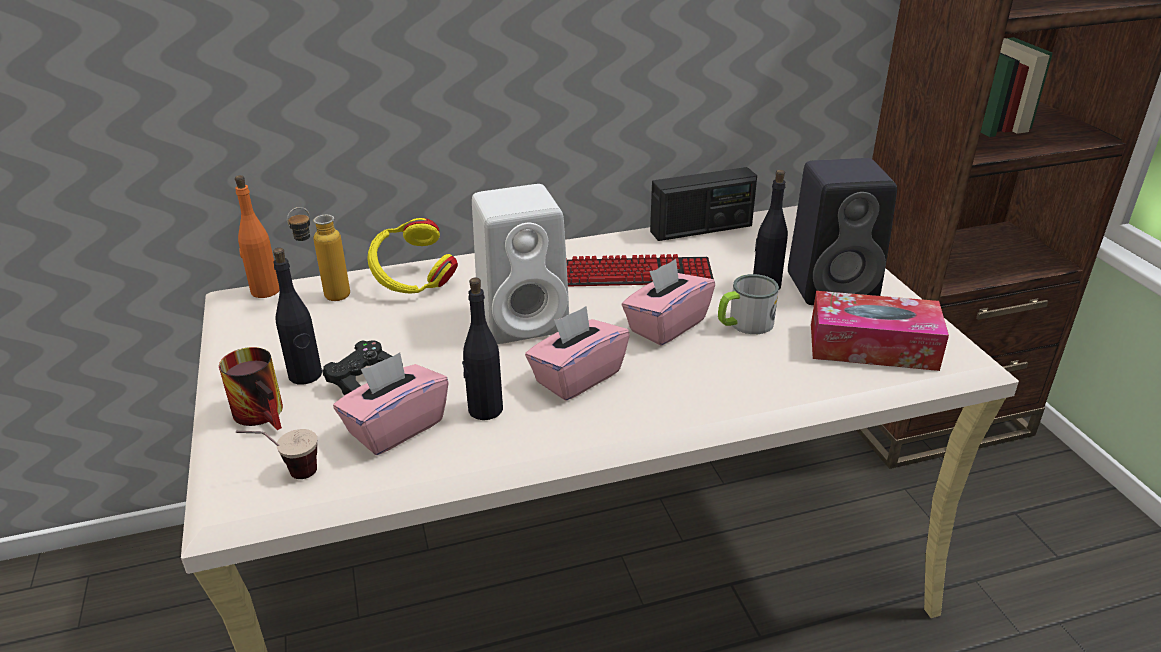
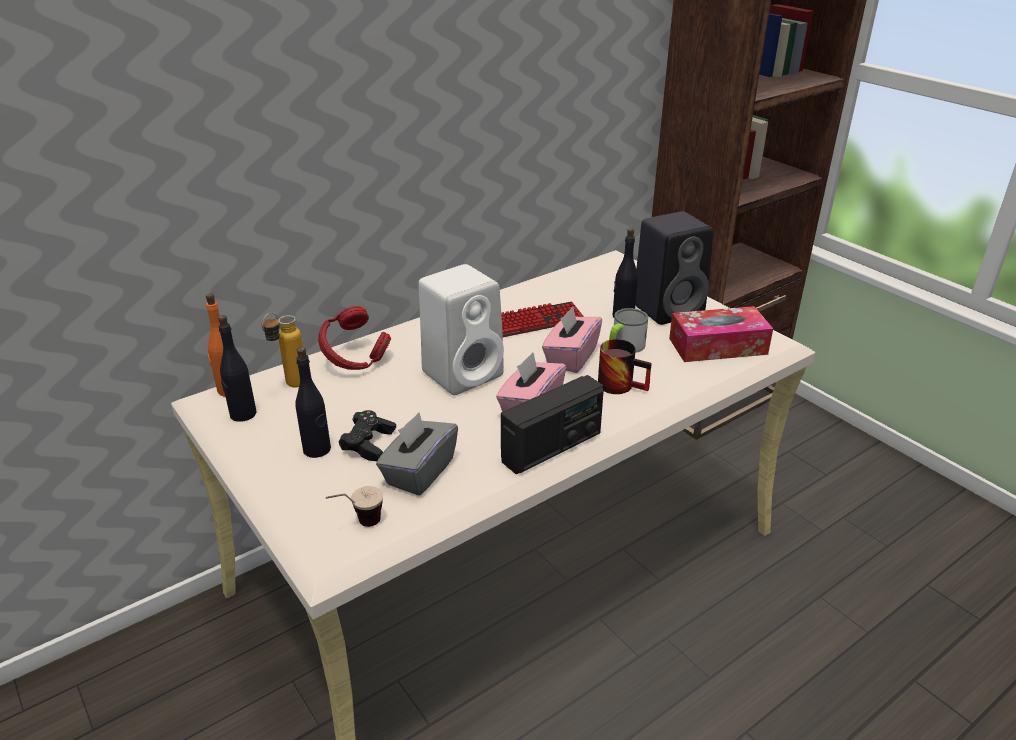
camera: 20 degrees left, 0 degrees up
mug [219,347,283,430] -> mug moved to [598,339,652,394]
pink tissue box [333,352,449,455] -> grey tissue box [376,412,458,496]
yellow headphones [367,218,458,294] -> red headphones [318,306,391,370]
black bottle [462,277,503,420] -> black bottle moved to [218,315,257,422]
radio [650,167,757,241] -> radio moved to [501,375,604,474]

